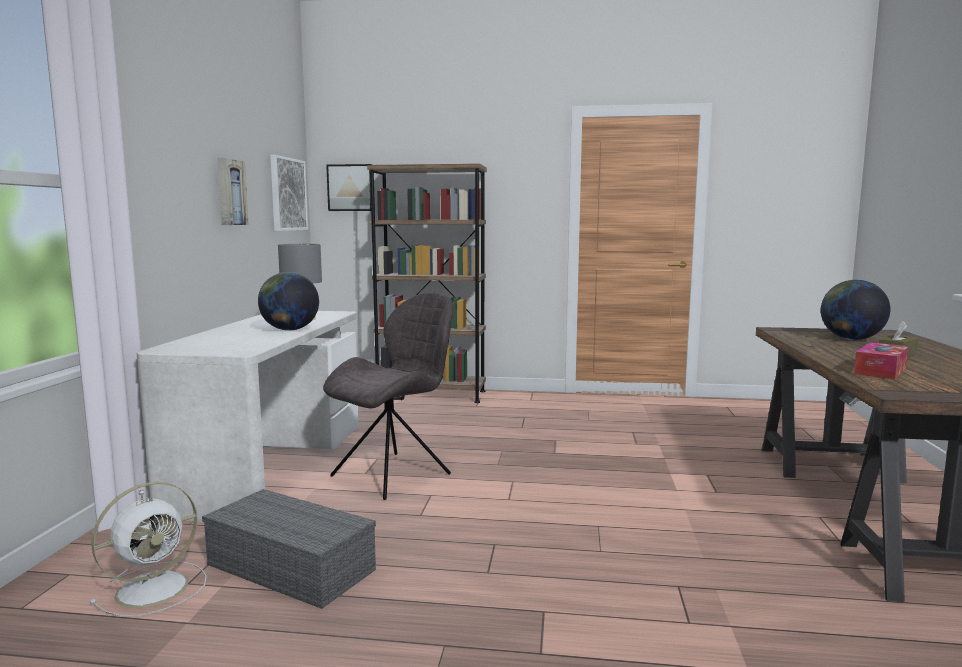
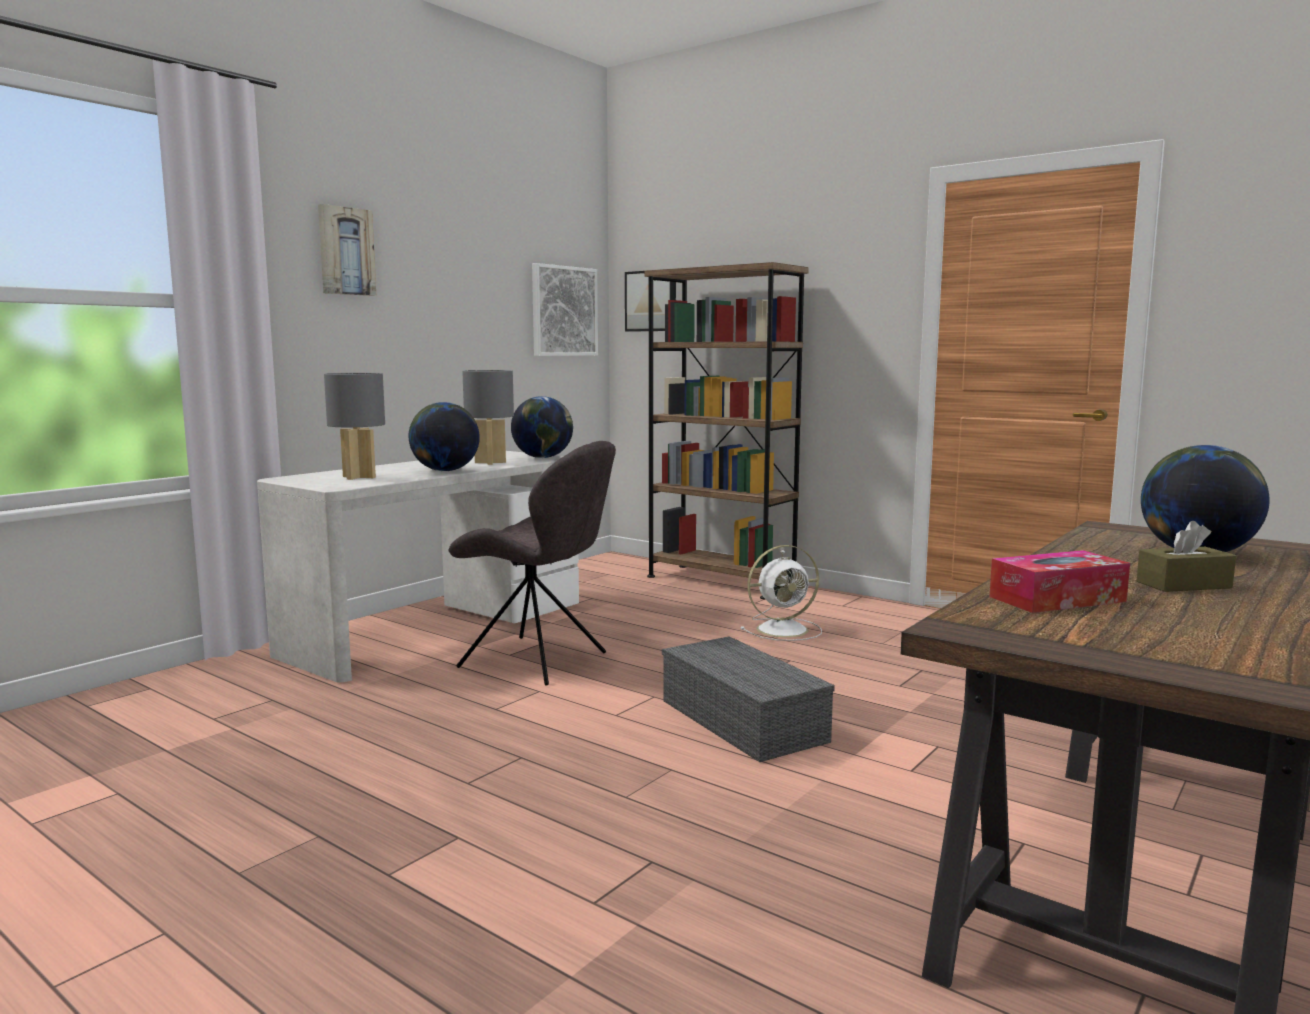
camera: 30 degrees right, 0 degrees up
white fan [90,482,207,617] -> white fan moved to [740,545,822,641]
grey storage box [202,489,376,609] -> grey storage box moved to [662,636,835,762]
picture [217,158,249,225] -> picture moved to [318,204,376,296]
grey chair [323,293,453,500] -> grey chair turned 45 degrees clockwise [448,441,616,686]
none -> grey table lamp [324,373,385,480]
none -> globe [511,396,573,458]

